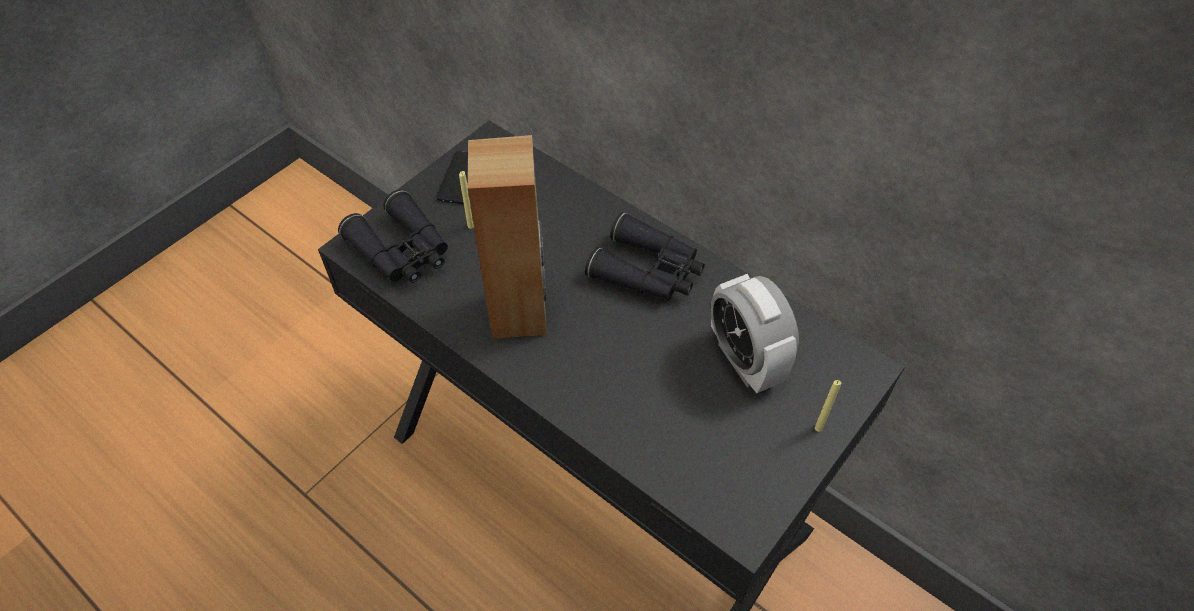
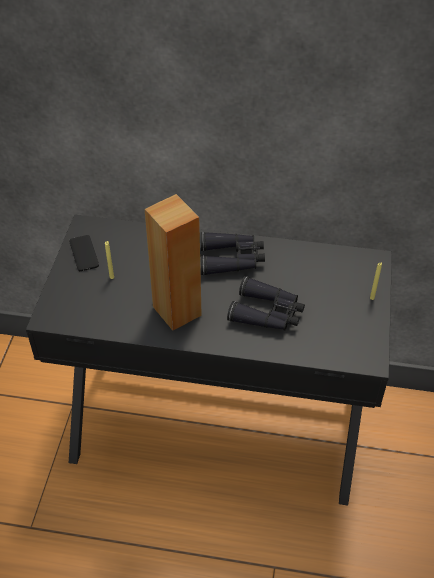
camera: 30 degrees left, 5 degrees down
black binoculars [338,189,448,283] -> black binoculars moved to [227,276,305,331]
alarm clock [711,274,799,393] -> none

